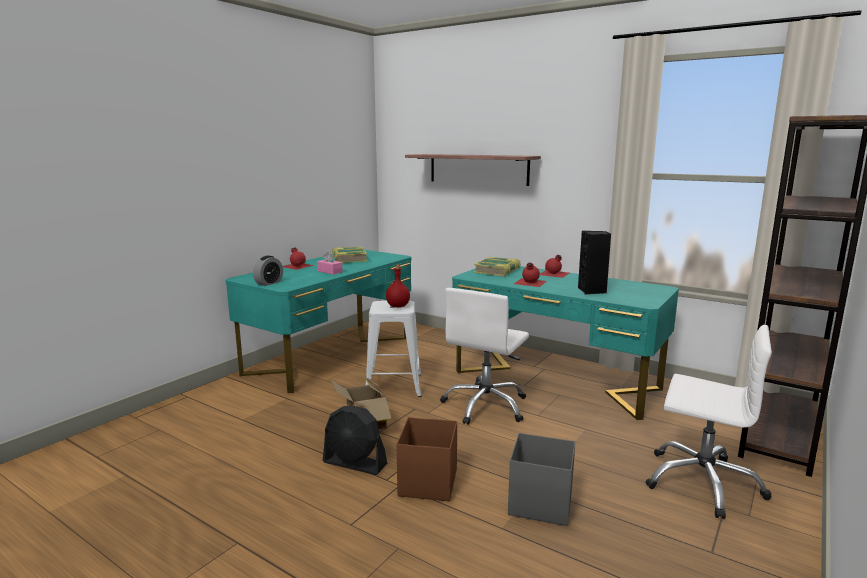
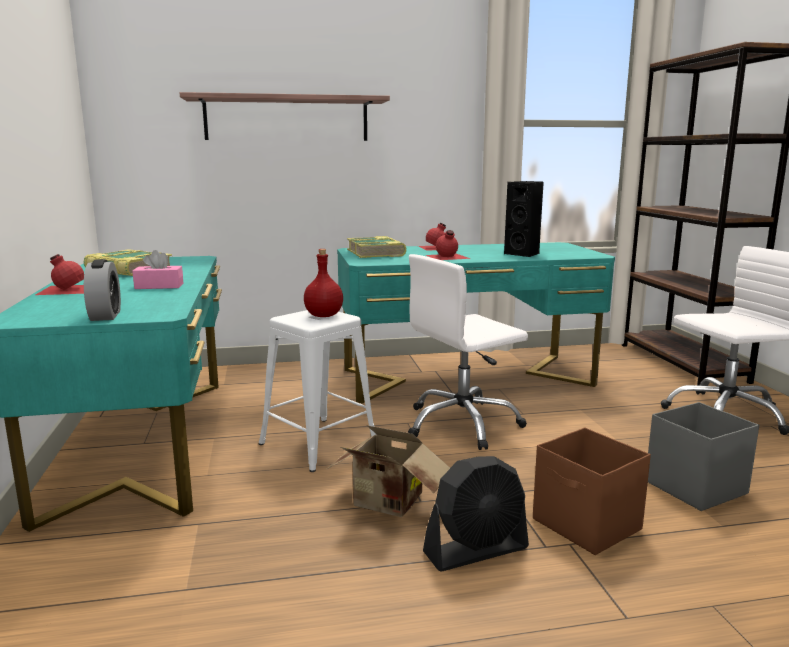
camera: 45 degrees left, 0 degrees up
white office chair [440,288,529,425] -> white office chair turned 75 degrees clockwise [408,254,528,450]

